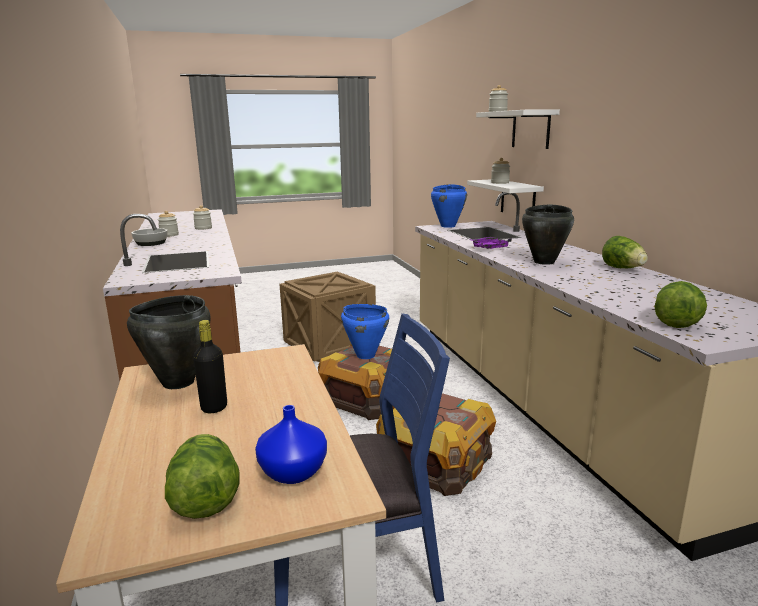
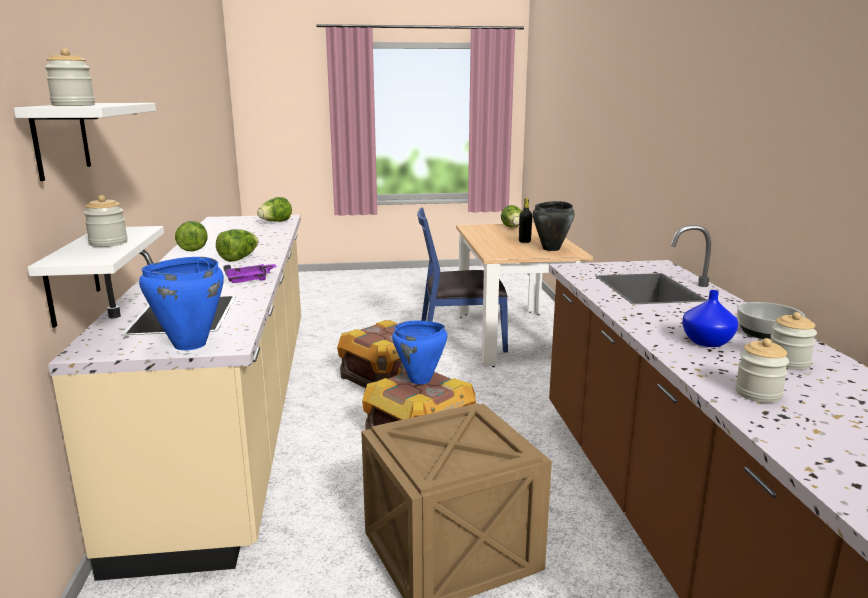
camera: 170 degrees left, 0 degrees up
blue vase [255,405,327,484] -> blue vase moved to [682,290,738,347]
black cooking pot [522,204,574,265] -> lettuce [216,229,258,262]

